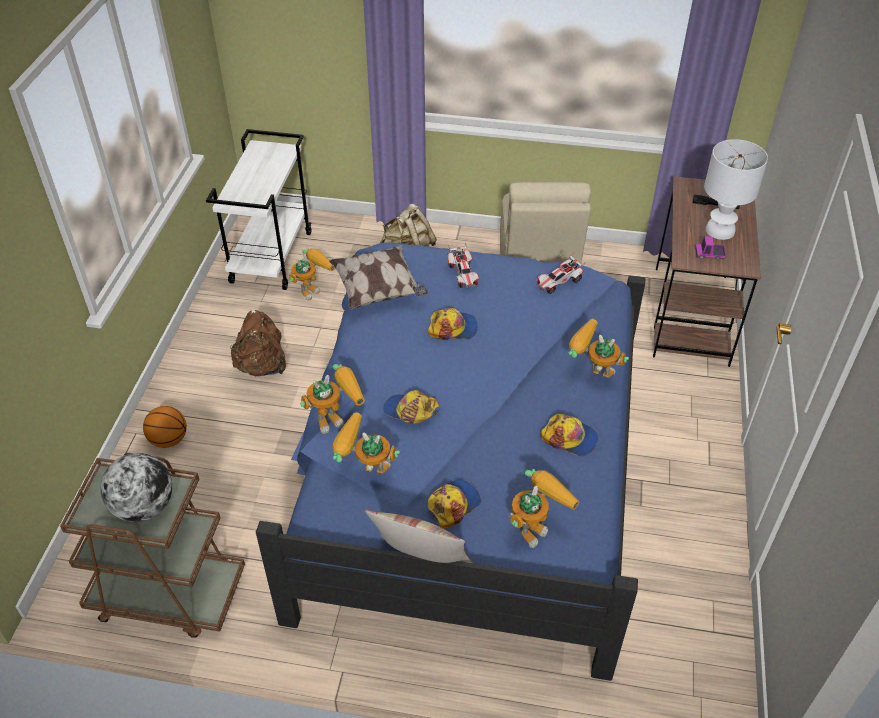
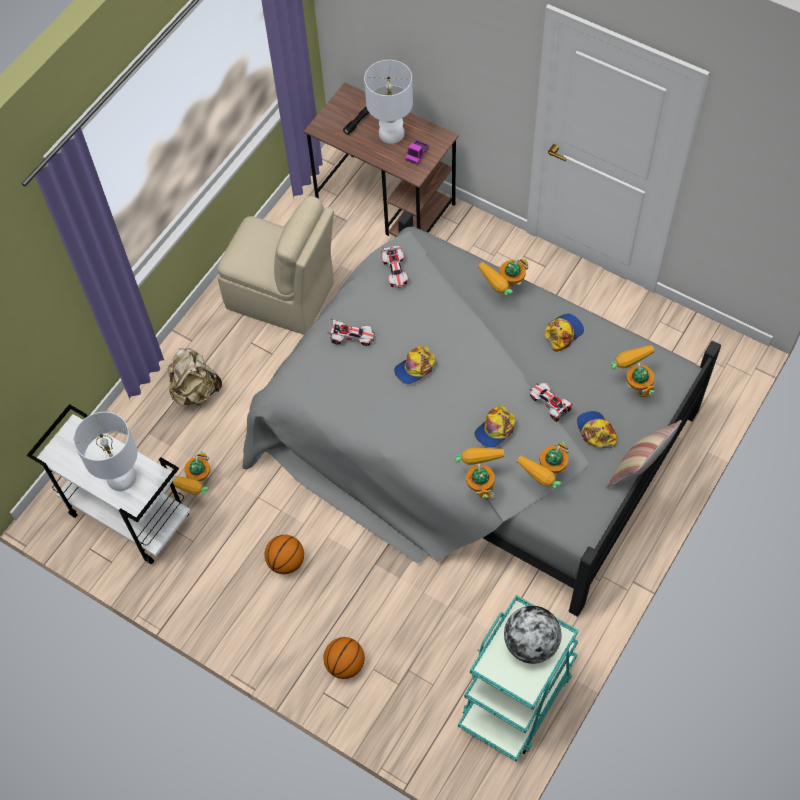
camera: 65 degrees left, 15 degrees up
brown cart [60,453,245,638] -> turquoise cart [458,595,579,761]
brown backpack [230,310,286,377] -> basketball [265,535,304,574]
blue bed [256,243,645,681] -> grey bed [243,211,721,617]
toy robot [289,248,335,300] -> toy robot turned 135 degrees counterclockwise [173,451,210,495]
pillow [329,245,428,310] -> none
cap [428,308,478,340] -> cap turned 150 degrees counterclockwise [394,346,436,384]
none -> white table lamp [74,412,137,491]
none -> toy car [529,382,575,422]

